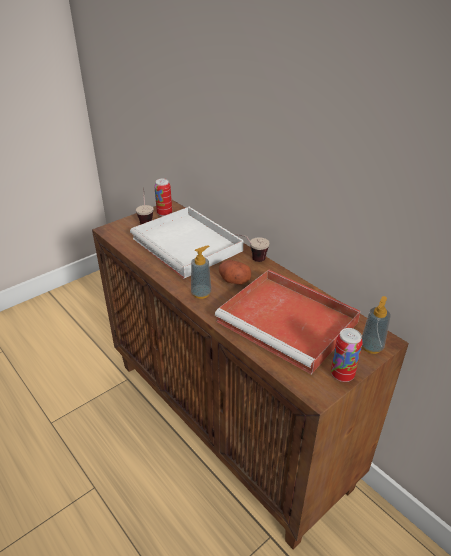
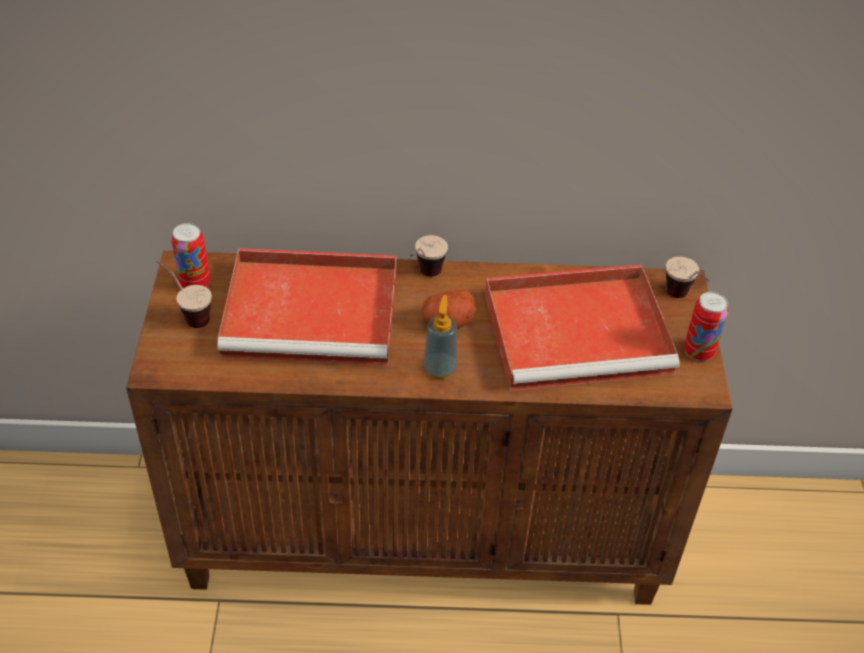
camera: 50 degrees left, 10 degrees up
white tray [130,207,243,279] -> red tray [217,248,397,366]
soap dispenser [362,296,391,354] -> cup [666,257,710,298]

